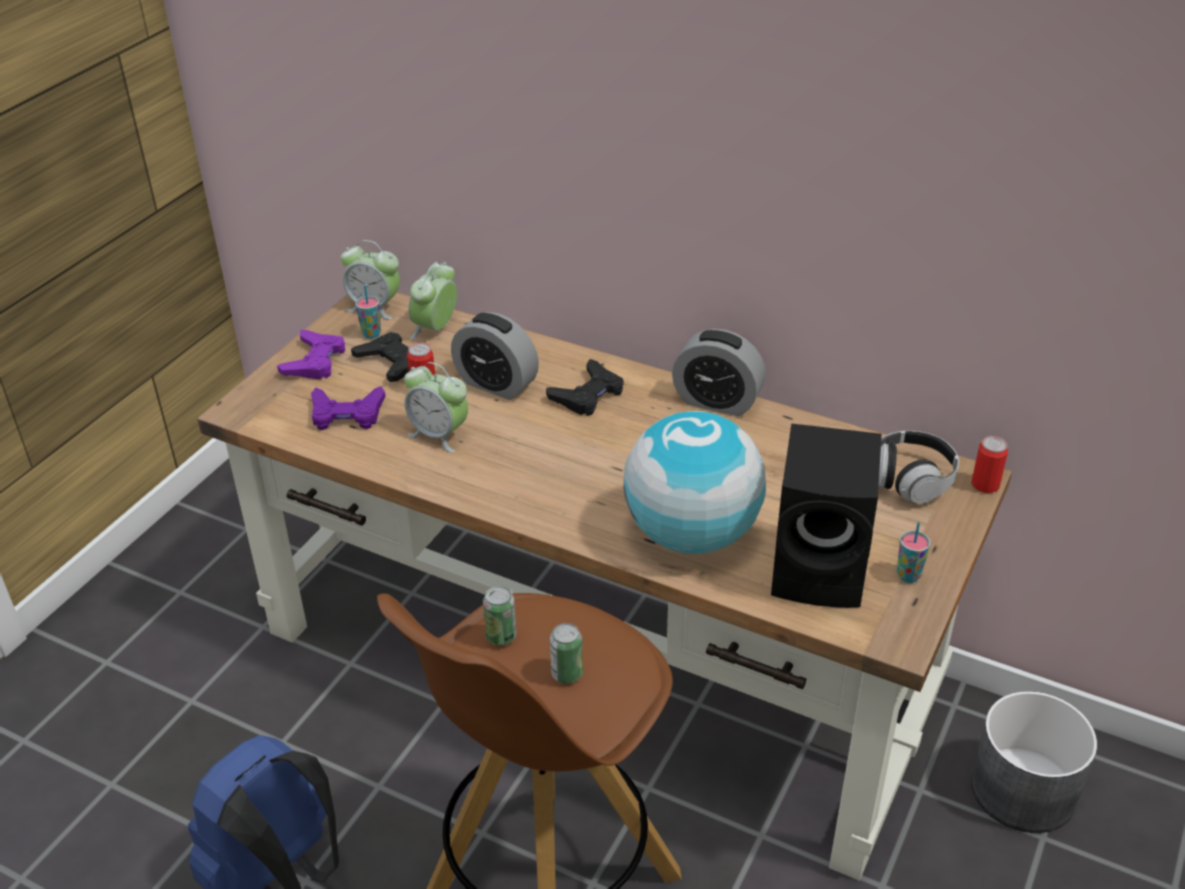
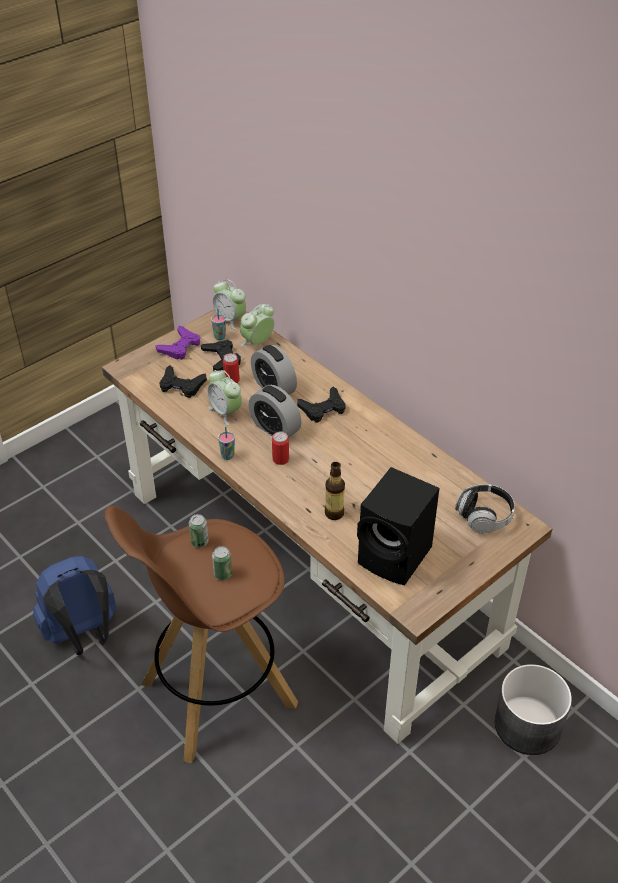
camera: 20 degrees right, 5 degrees up
purple game controller [311,386,386,430] -> black game controller [160,365,207,398]
globe [623,411,766,554] -> bottle [325,462,345,520]
alarm clock [672,329,766,416] -> alarm clock moved to [249,385,302,438]
cup [897,522,931,583] -> cup moved to [218,427,235,460]
can [971,436,1008,493] -> can moved to [272,431,289,465]

